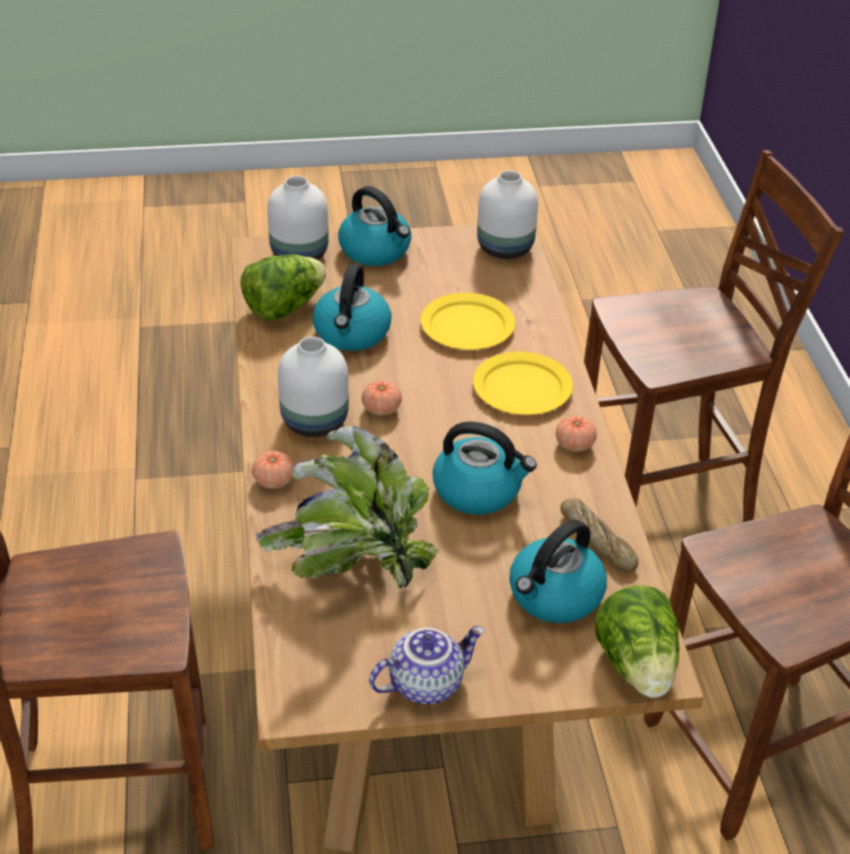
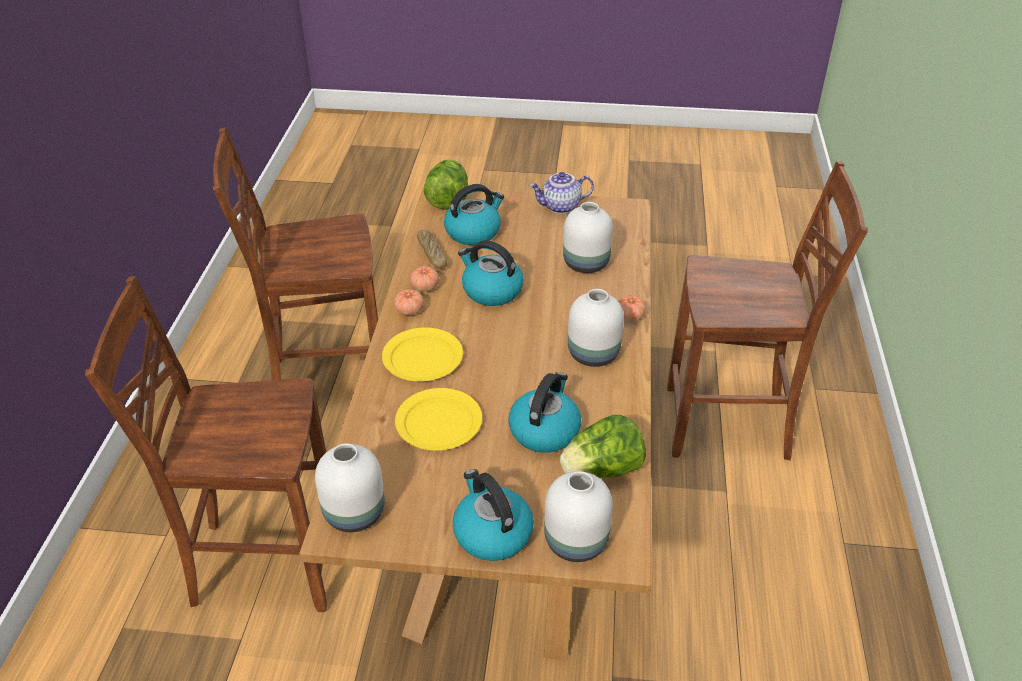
camera: 165 degrees left, 0 degrees up
potted plant [256,426,439,588] -> white vase [563,202,613,273]
tomato [362,380,402,415] -> tomato moved to [410,266,439,292]

